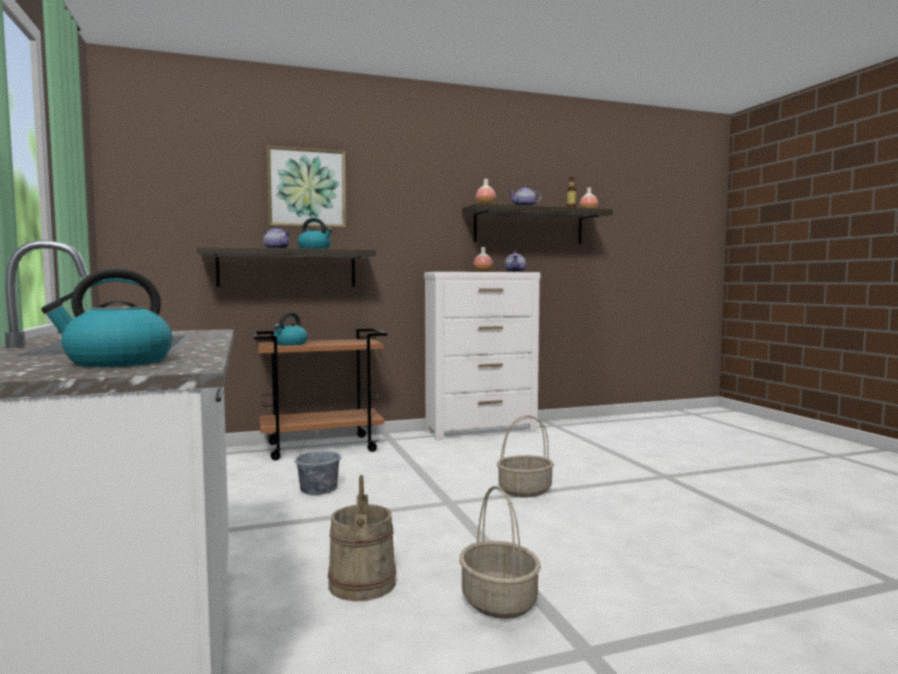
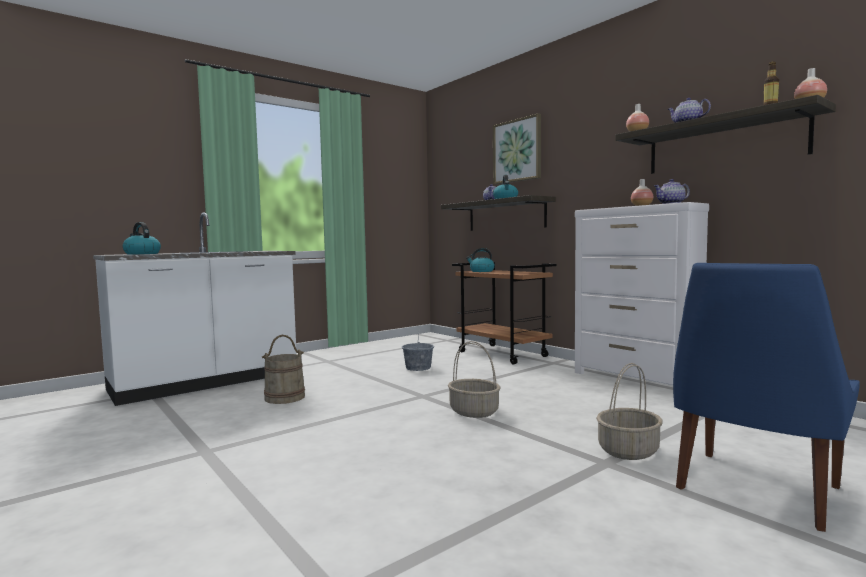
camera: 70 degrees right, 0 degrees up
basket [459,486,541,619] -> basket moved to [596,363,663,460]
none -> blue chair [673,263,860,532]

